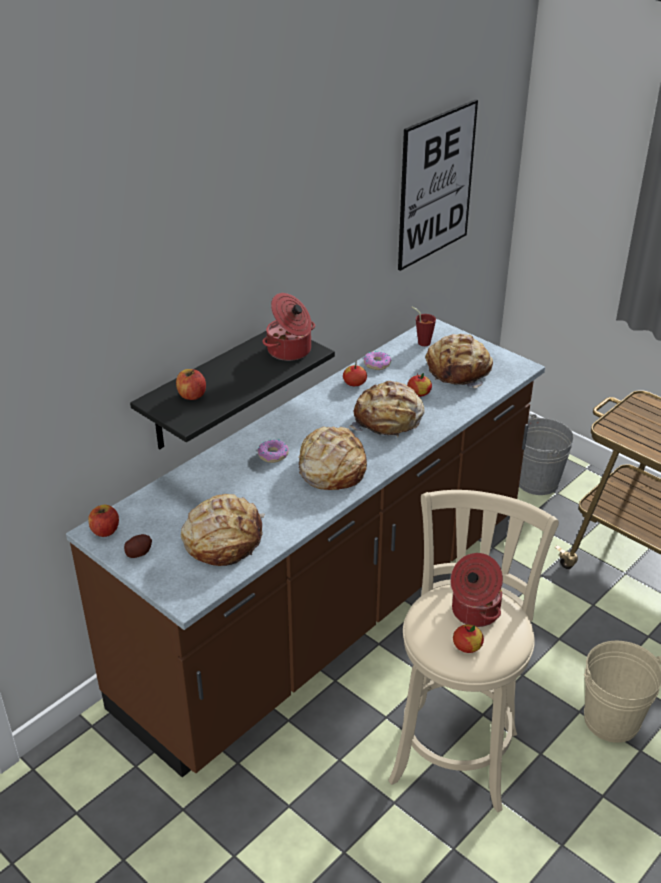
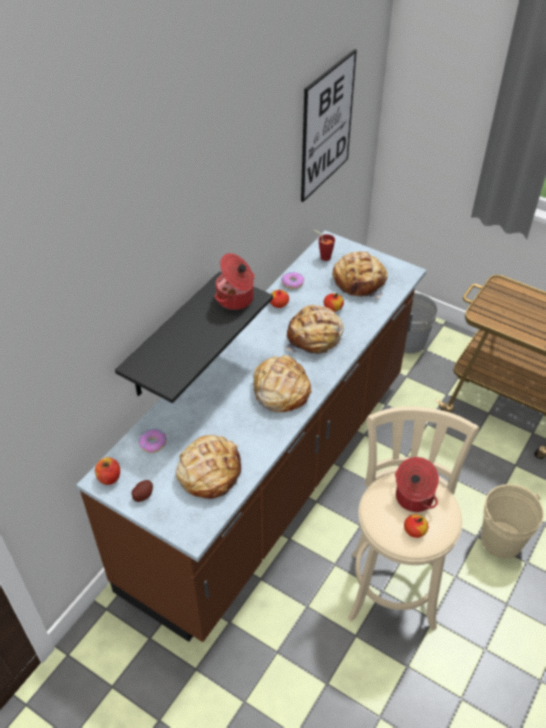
camera: 10 degrees left, 10 degrees up
apple [176,369,206,400] -> none
donut [257,439,289,463] -> donut moved to [139,429,167,453]

